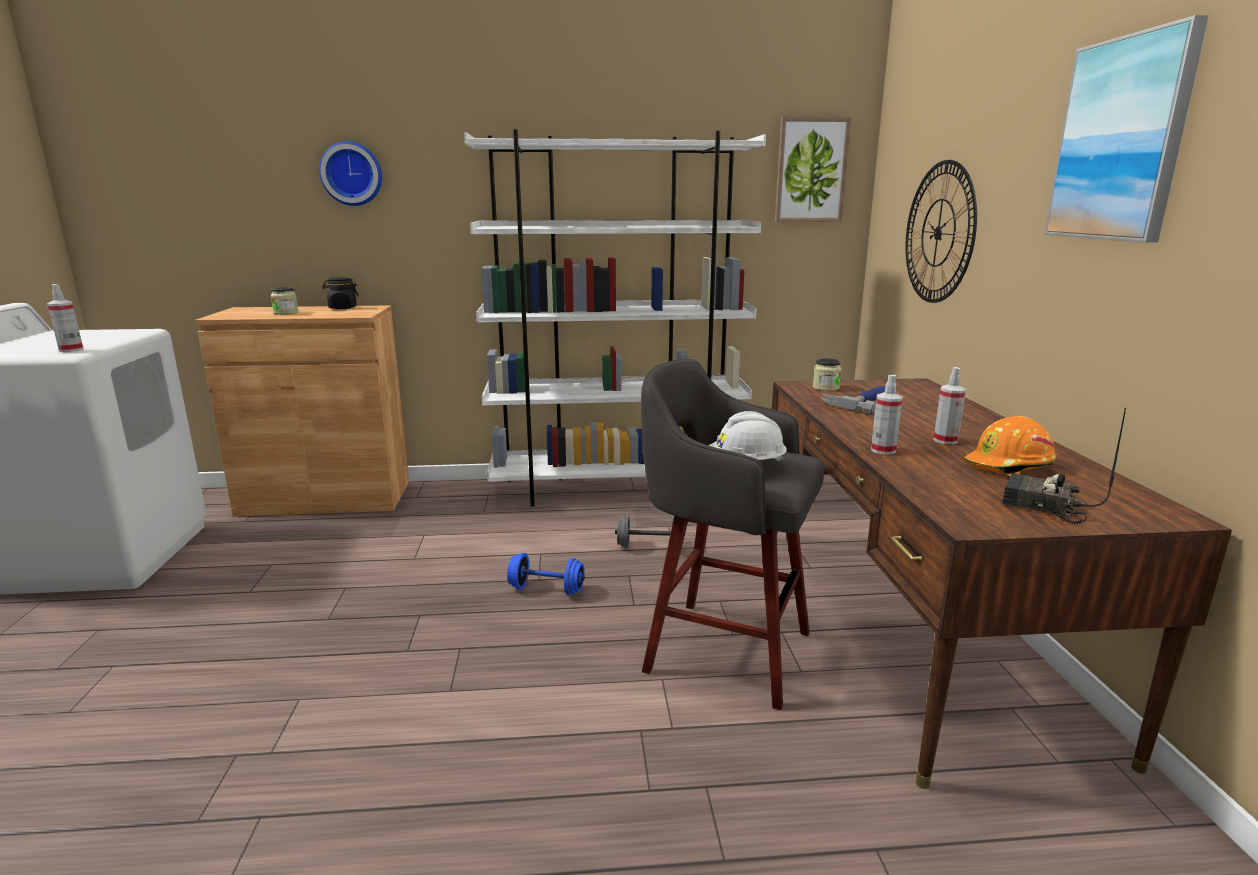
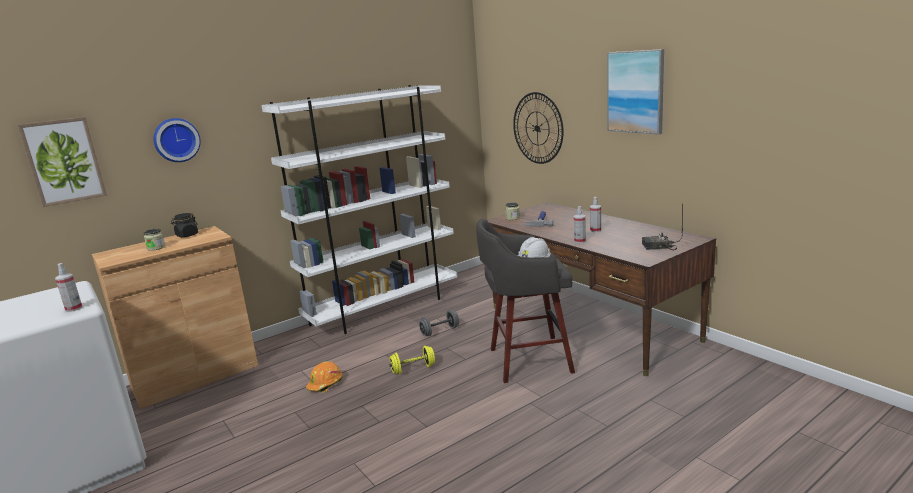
camera: 30 degrees left, 0 degrees up
blue dumbbell [507,553,585,595] -> yellow dumbbell [389,346,435,374]
picture [775,117,851,222] -> picture moved to [18,117,107,207]
orange hard hat [963,416,1056,476] -> orange hard hat moved to [306,361,343,393]

